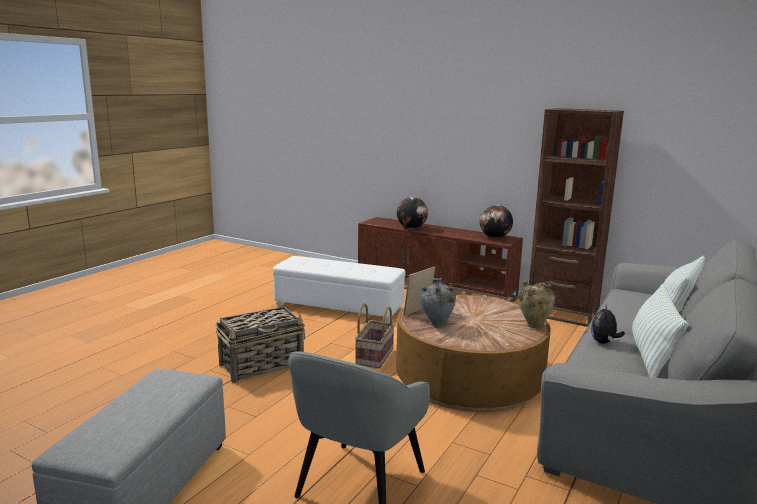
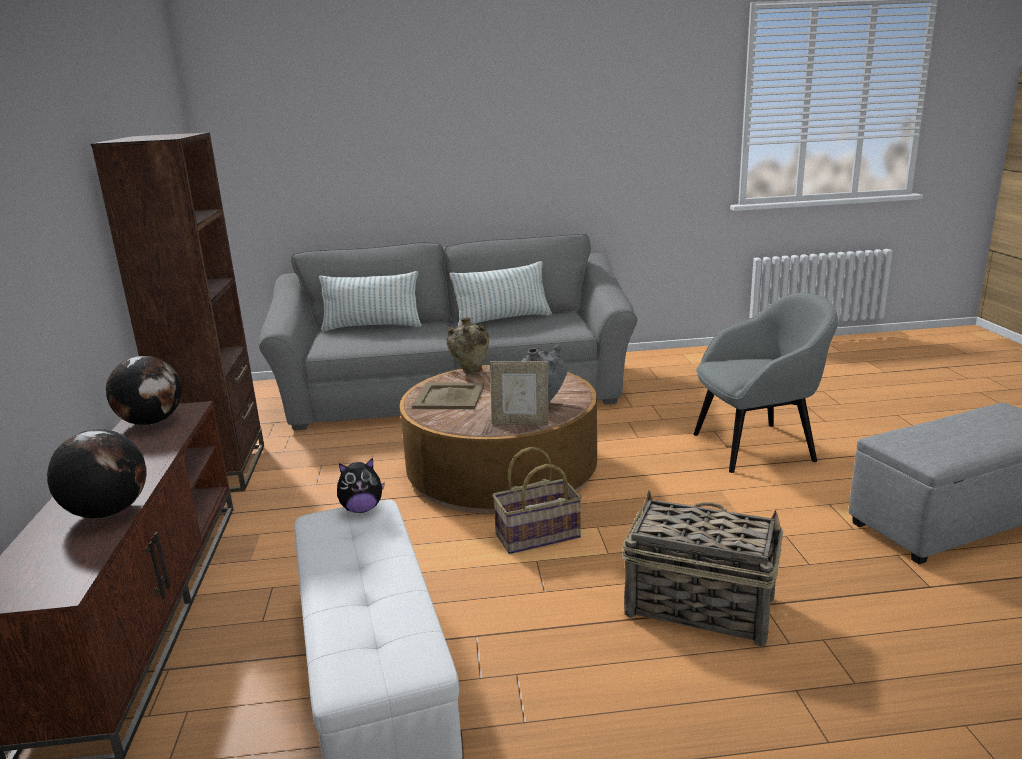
camera: 125 degrees left, 5 degrees up
plush toy [591,306,625,344] -> plush toy moved to [337,458,385,513]
none -> beige tray [412,383,484,409]

